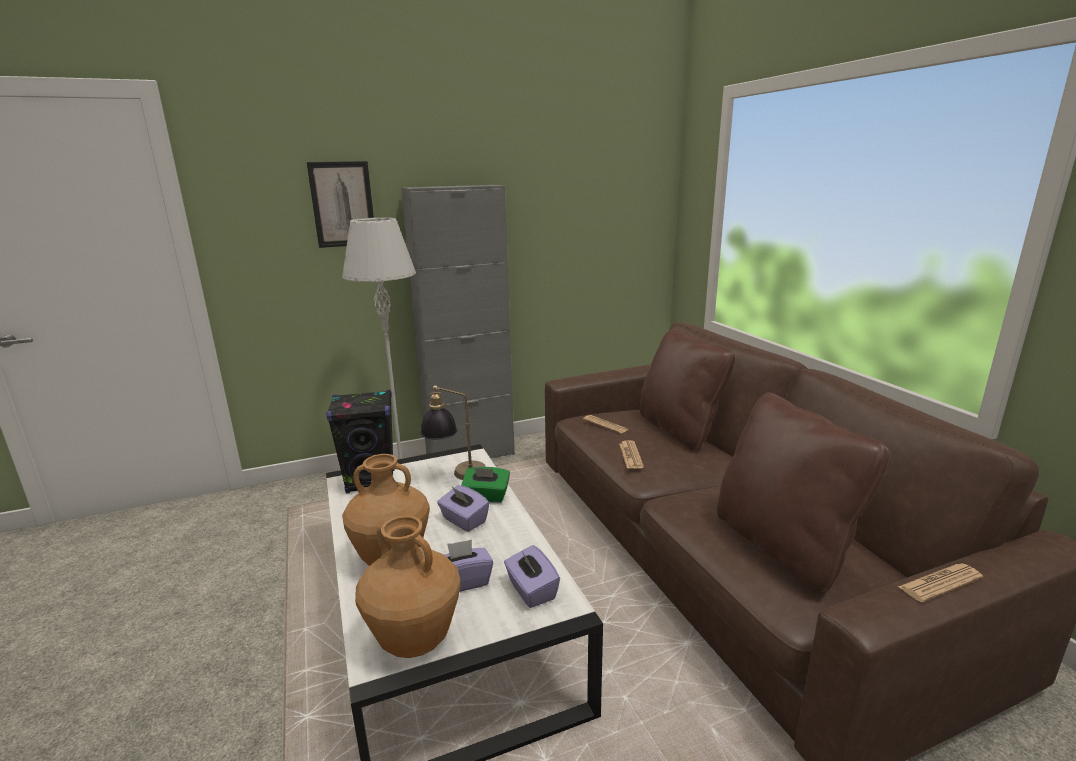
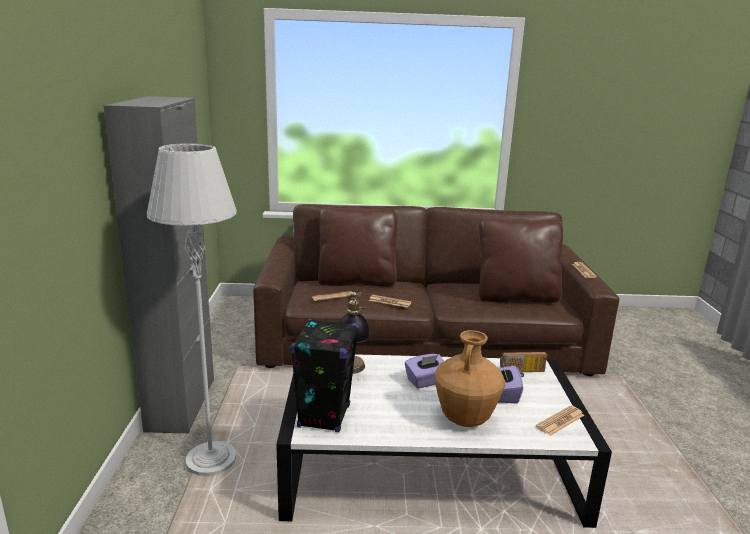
camera: 70 degrees left, 0 degrees up
picture [307,161,374,248] -> none
brown vase [355,516,461,658] -> newspaper [536,405,584,436]
green tissue box [461,467,510,503] -> none
purple tissue box [504,545,560,608] -> radio [500,352,547,377]

